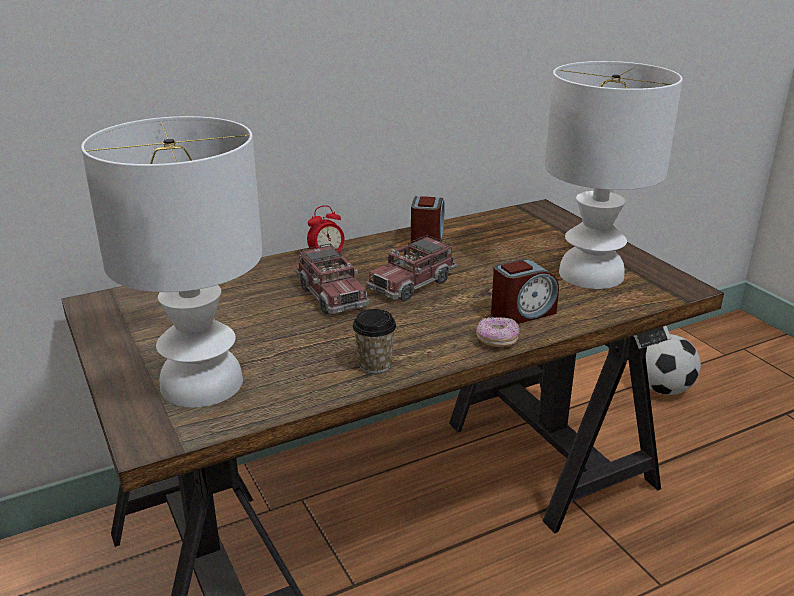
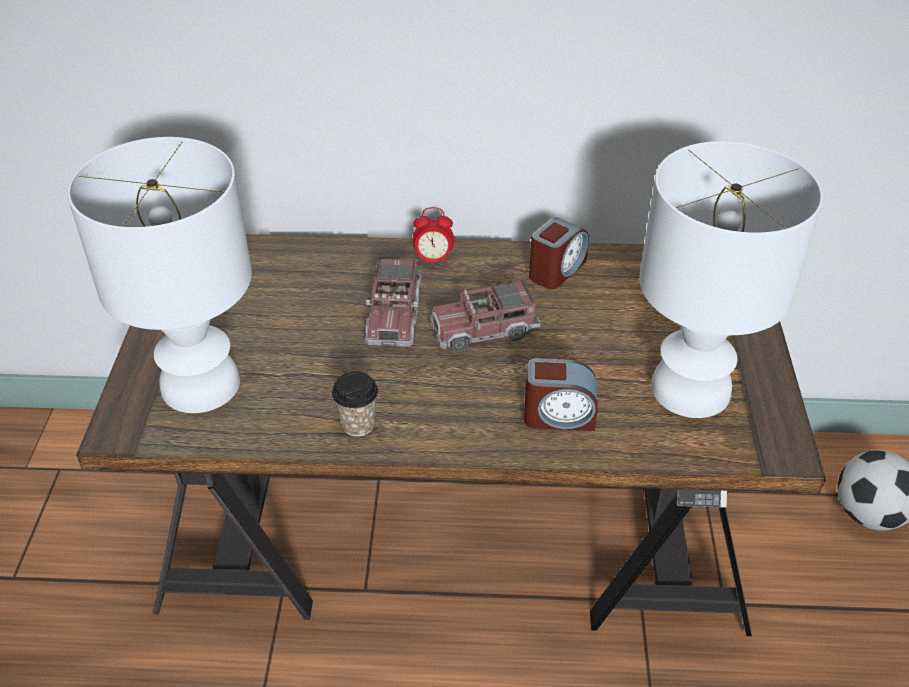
camera: 30 degrees right, 15 degrees up
donut [476,317,520,347] -> none

